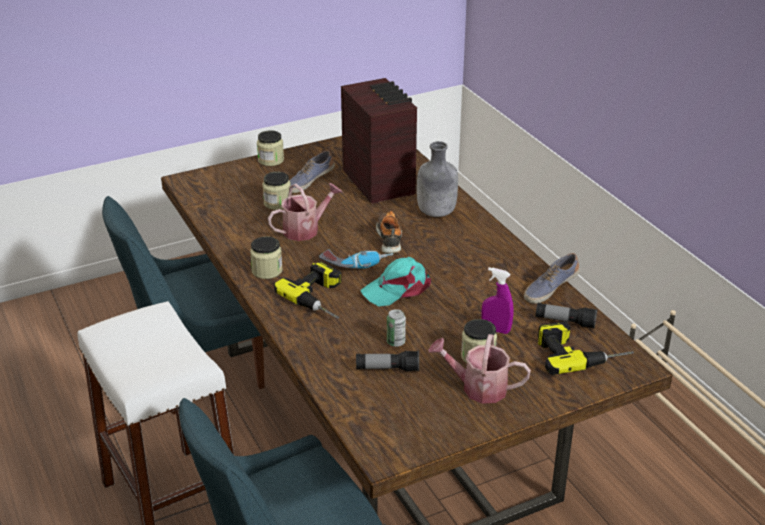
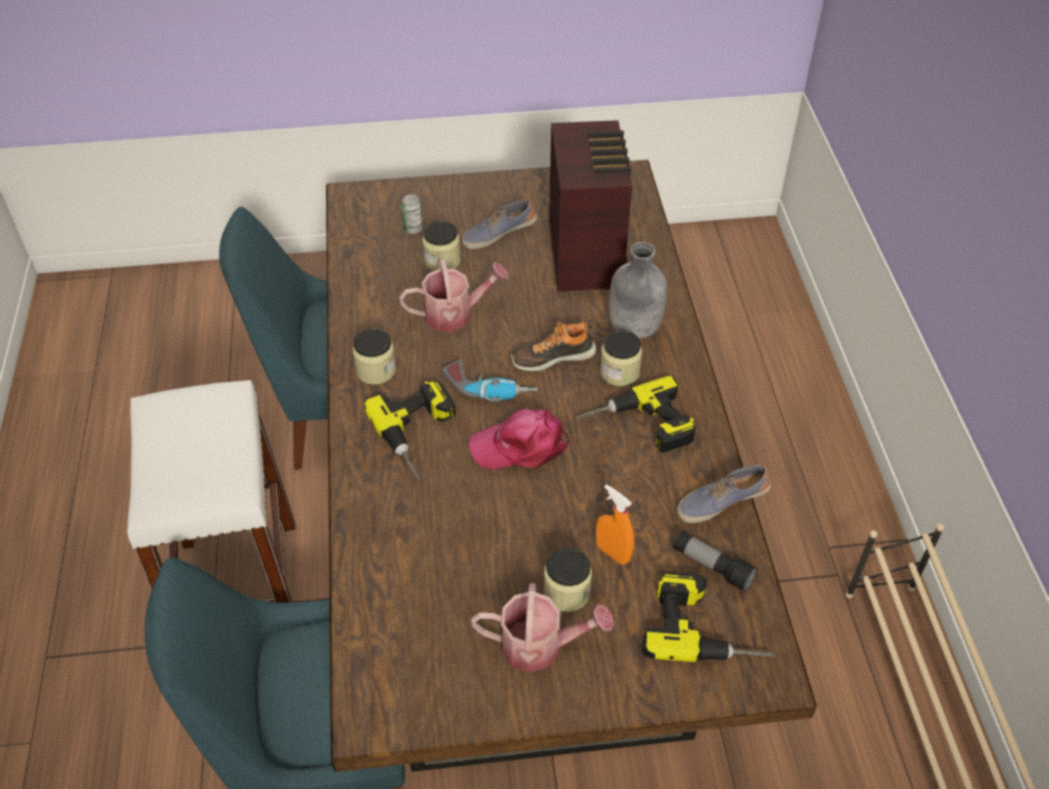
camera: 20 degrees right, 15 degrees up
jar [257,130,284,166] -> jar moved to [600,330,642,386]
flashlight [356,351,419,371] -> none
turquoise cap [360,257,431,306] -> pink cap [469,409,569,471]
shoe [376,211,402,254] -> shoe turned 120 degrees counterclockwise [510,322,596,371]
can [387,309,406,347] -> can moved to [401,195,423,234]
watering can [428,334,531,404] -> watering can turned 150 degrees clockwise [471,583,614,672]
purple spray bottle [481,267,514,334] -> orange spray bottle [596,484,634,564]
none -> power drill [577,376,696,453]

